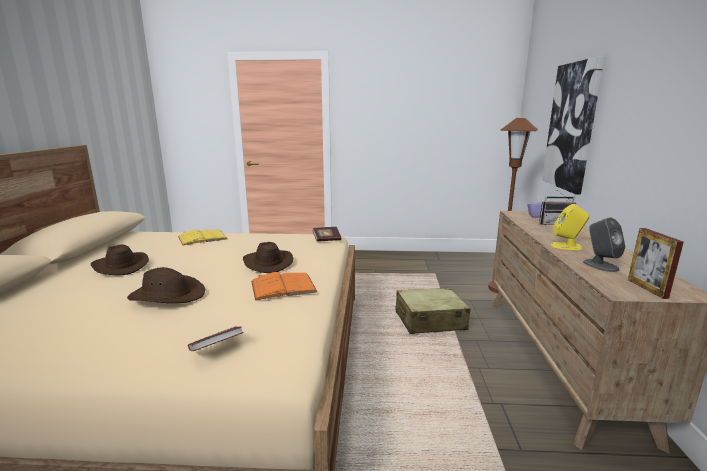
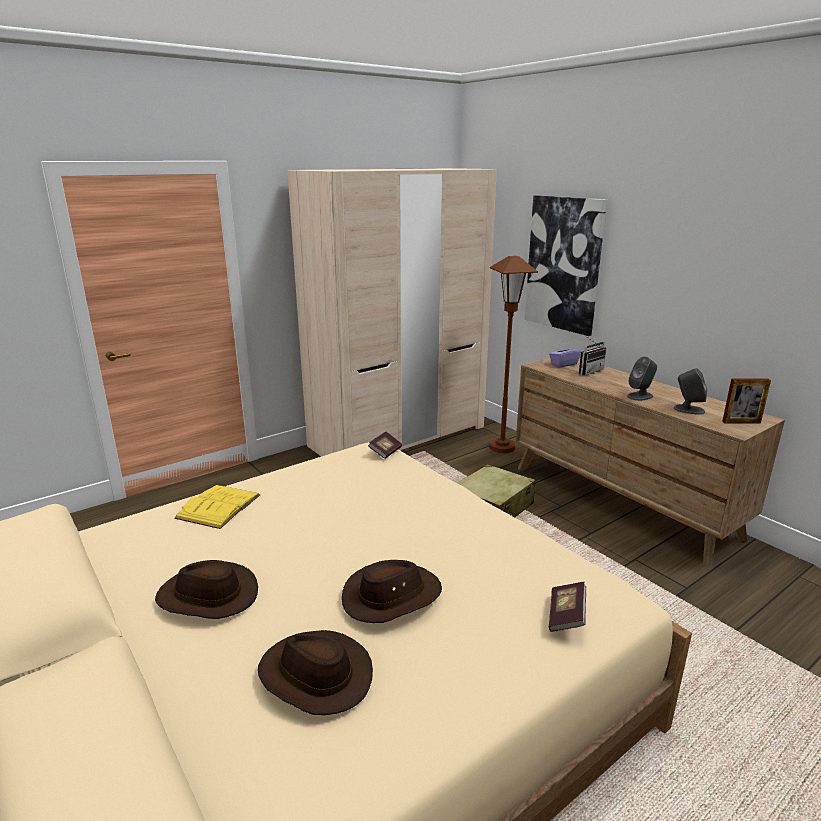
camera: 40 degrees left, 5 degrees up
brown hat [243,242,293,273] -> brown hat moved to [258,630,373,715]
orange book [251,272,317,300] -> none
yellow speaker [551,204,589,250] -> grey speaker [627,356,657,401]
picture frame [628,228,684,299] -> picture frame turned 45 degrees counterclockwise [722,379,771,424]
none -> beige wardrobe [287,168,497,456]

